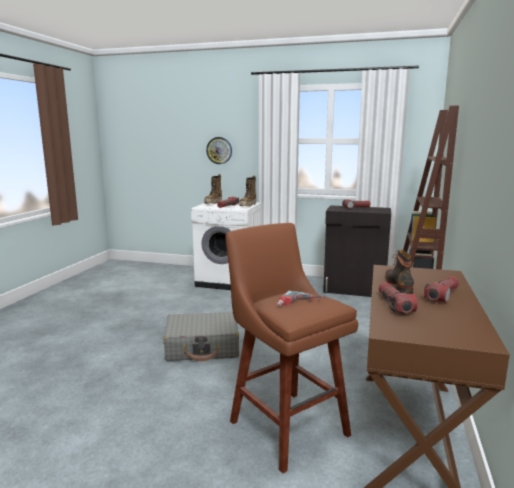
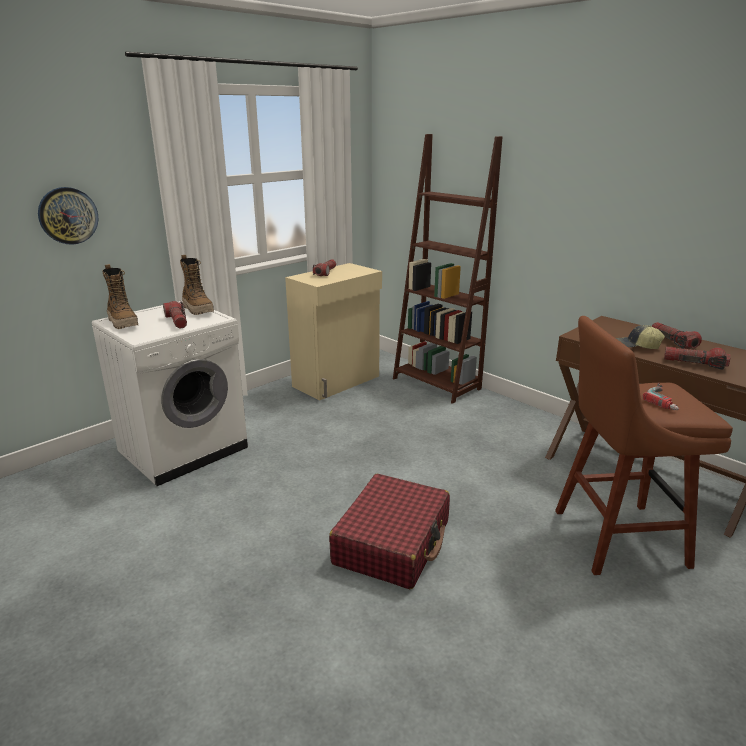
camera: 60 degrees left, 10 degrees up
grey suitcase [163,312,239,362] -> red suitcase [329,474,450,589]
black cabinet [323,205,391,297] -> beige cabinet [285,263,382,400]
boot [385,250,414,294] -> cap [616,325,665,349]

